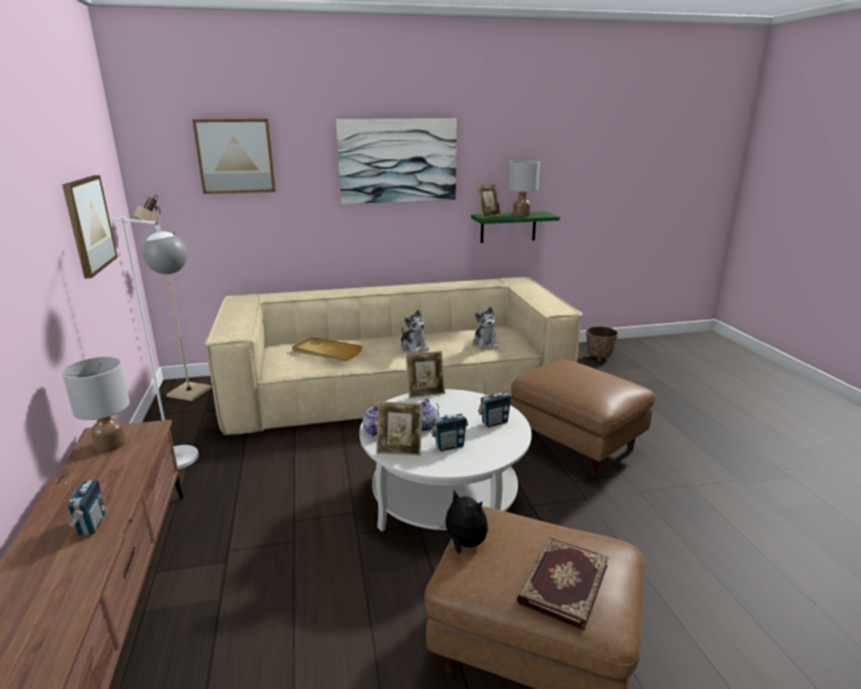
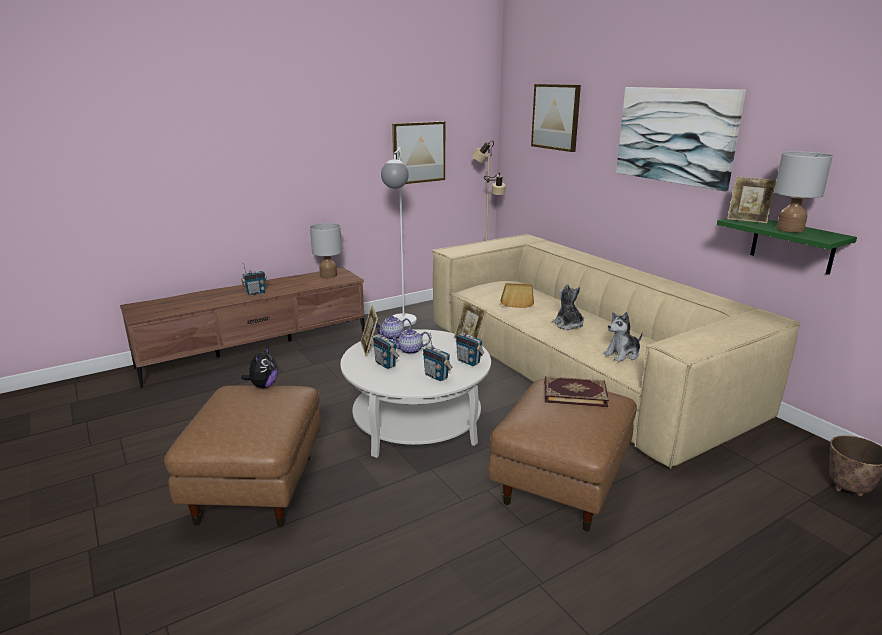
camera: 70 degrees right, 0 degrees up
plush toy [401,310,430,354] -> plush toy turned 120 degrees clockwise [552,284,584,330]
book [517,537,609,631] -> book moved to [545,376,609,407]
none -> radio [456,320,484,366]

